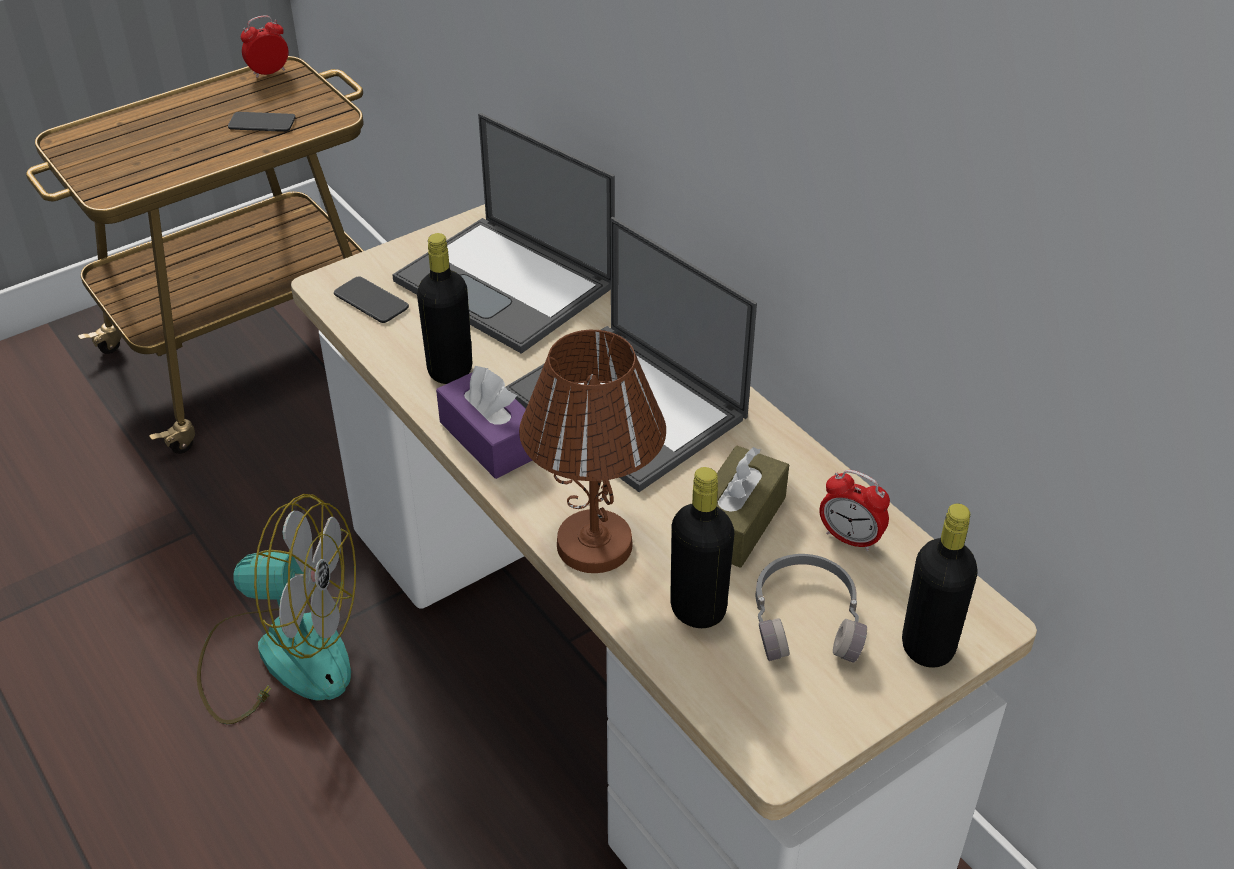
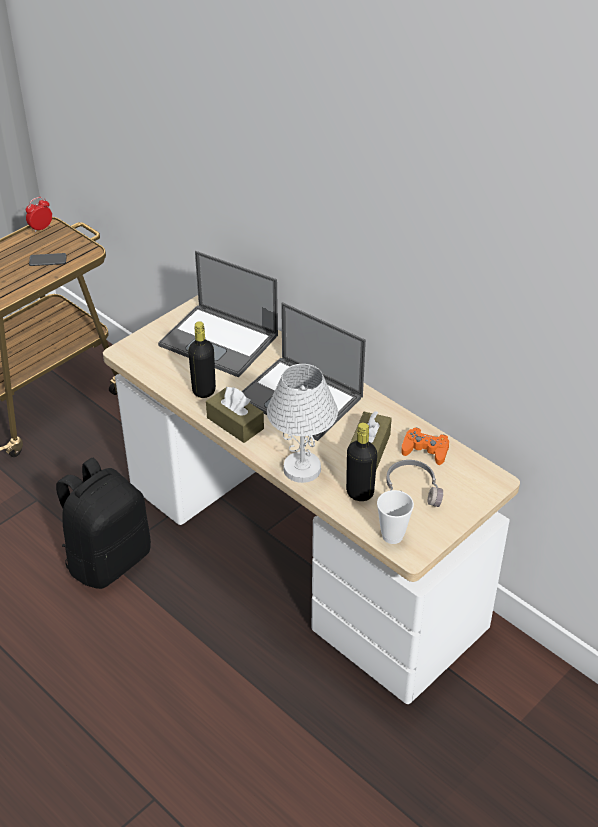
camera: 10 degrees left, 0 degrees up
fan [197,494,356,724] -> black backpack [56,458,151,589]
phone [334,276,409,323] -> none
purple tissue box [436,366,532,479] -> brown tissue box [206,387,264,443]
brown table lamp [519,330,666,573] -> white table lamp [267,364,338,483]
alarm clock [819,470,890,551] -> orange game controller [401,427,449,465]
black bottle [902,504,978,668] -> none
none -> cup [377,490,414,544]

